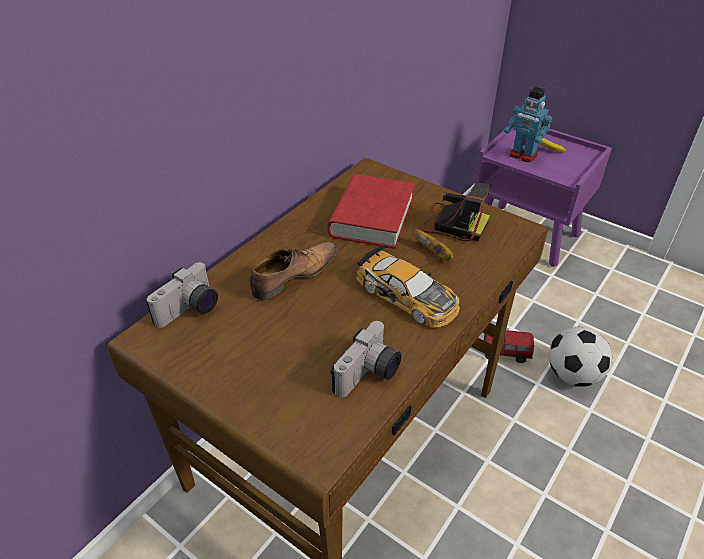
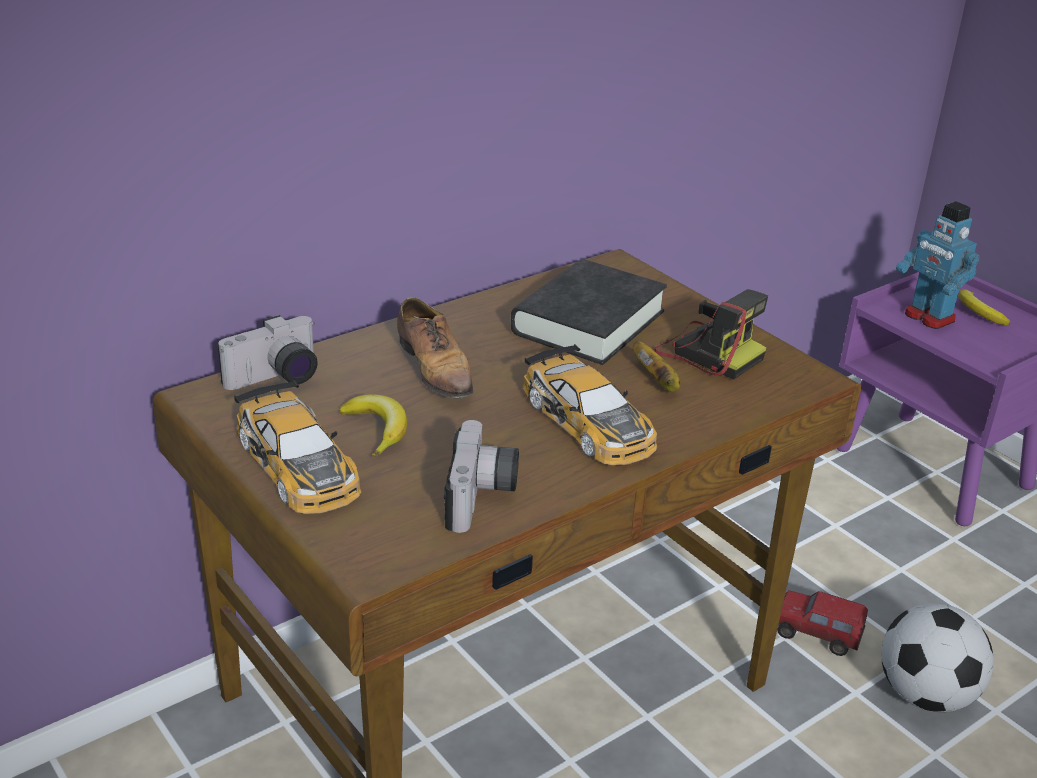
camera: 15 degrees right, 10 degrees down
shoe [250,242,338,300] -> shoe turned 90 degrees clockwise [397,297,473,399]
red book [328,174,415,249] -> black book [511,259,667,365]
camera [330,321,402,398] -> camera turned 45 degrees counterclockwise [444,420,519,533]
none -> toy car [234,380,362,514]
none -> banana [339,394,407,457]

